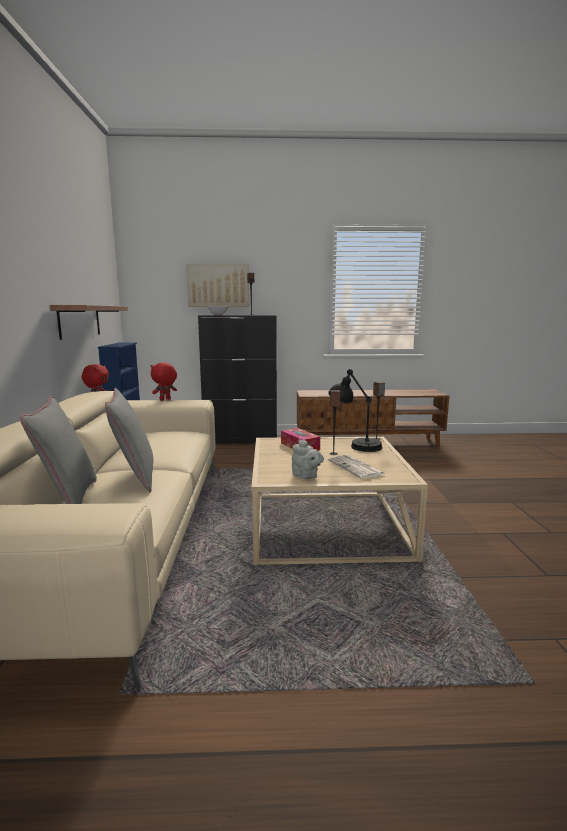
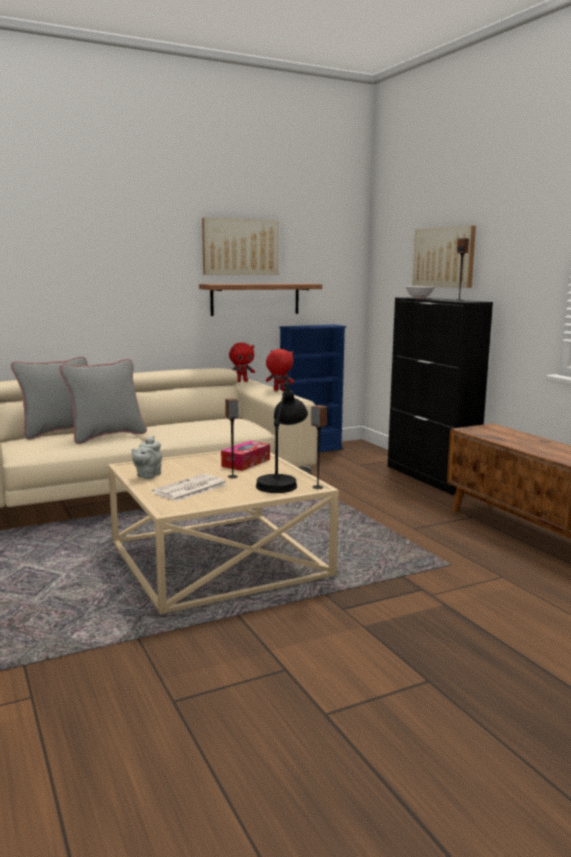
camera: 65 degrees right, 0 degrees up
none -> picture [202,218,279,275]

